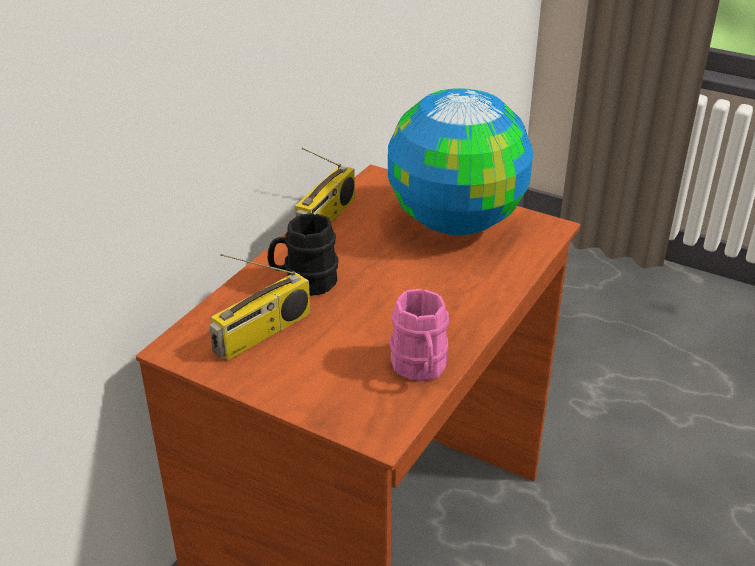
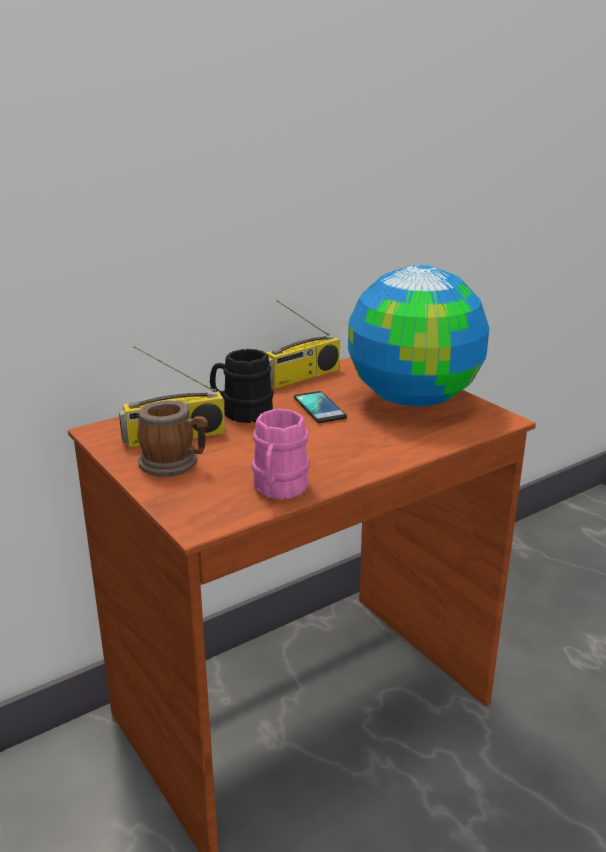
camera: 25 degrees right, 10 degrees down
none -> mug [137,400,208,476]
none -> phone [294,391,347,423]

